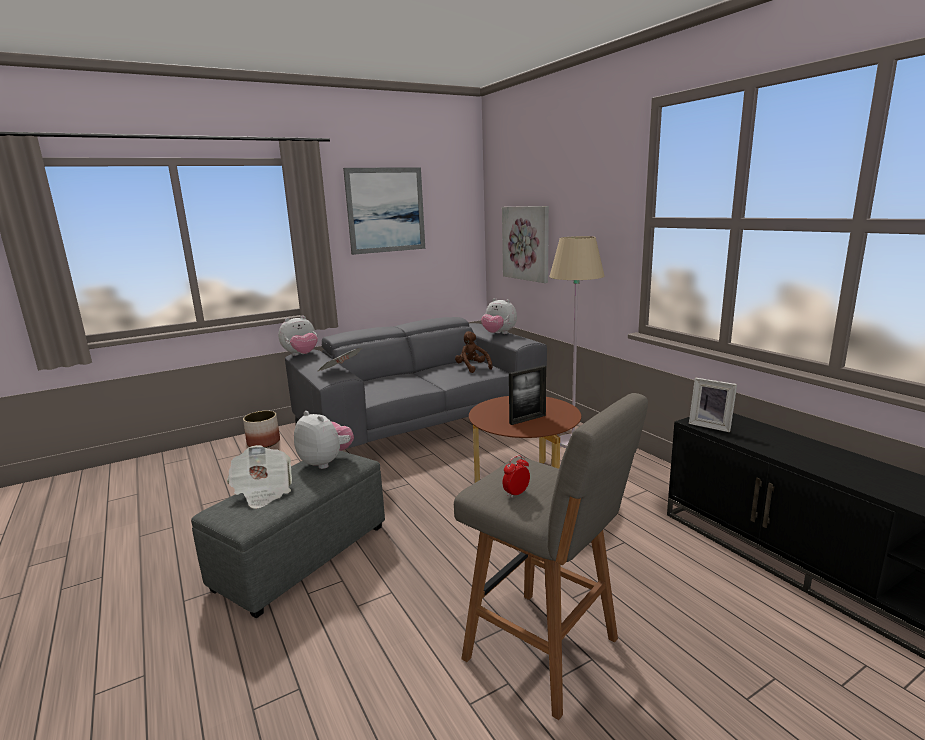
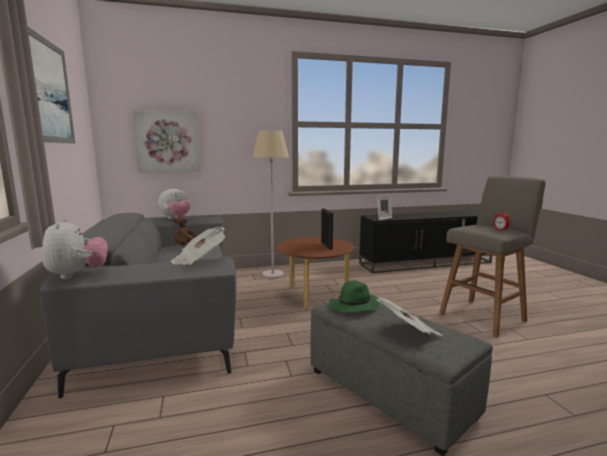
camera: 75 degrees left, 5 degrees down
planter [243,411,280,448] -> none
plush toy [294,411,354,469] -> green hat [329,281,380,312]

